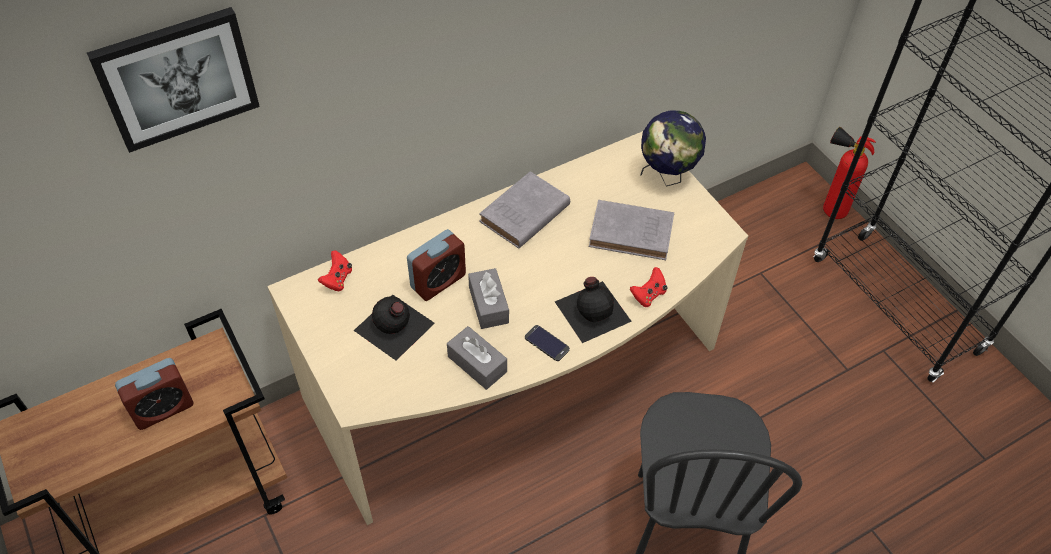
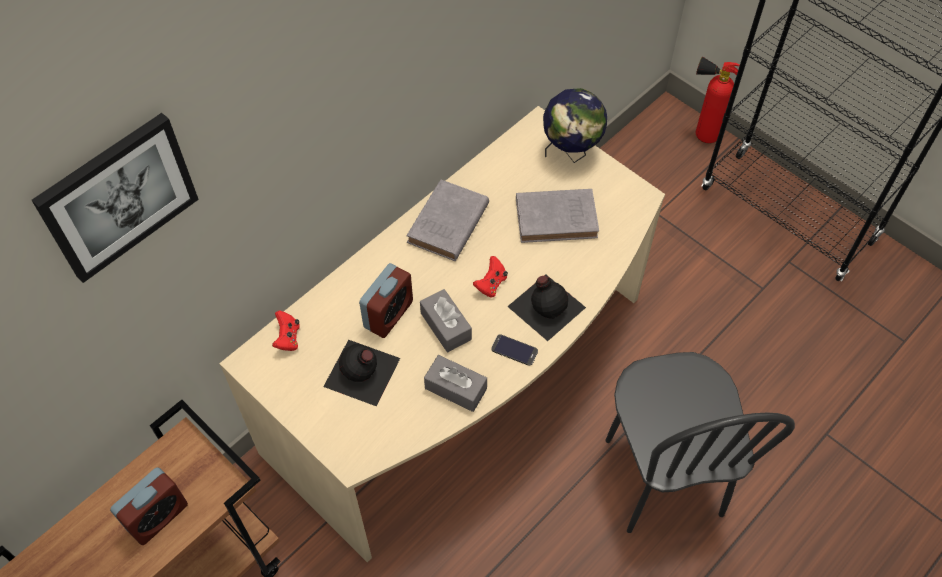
camera: 15 degrees left, 5 degrees up
red game controller [630,267,667,307] -> red game controller moved to [473,256,508,298]

